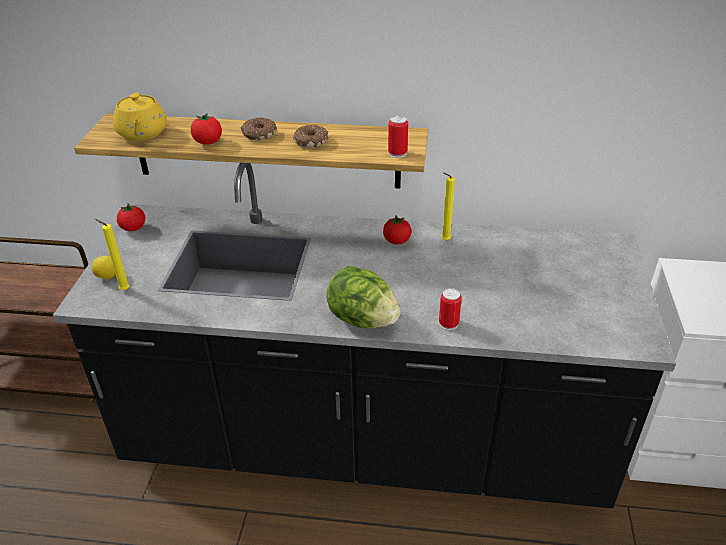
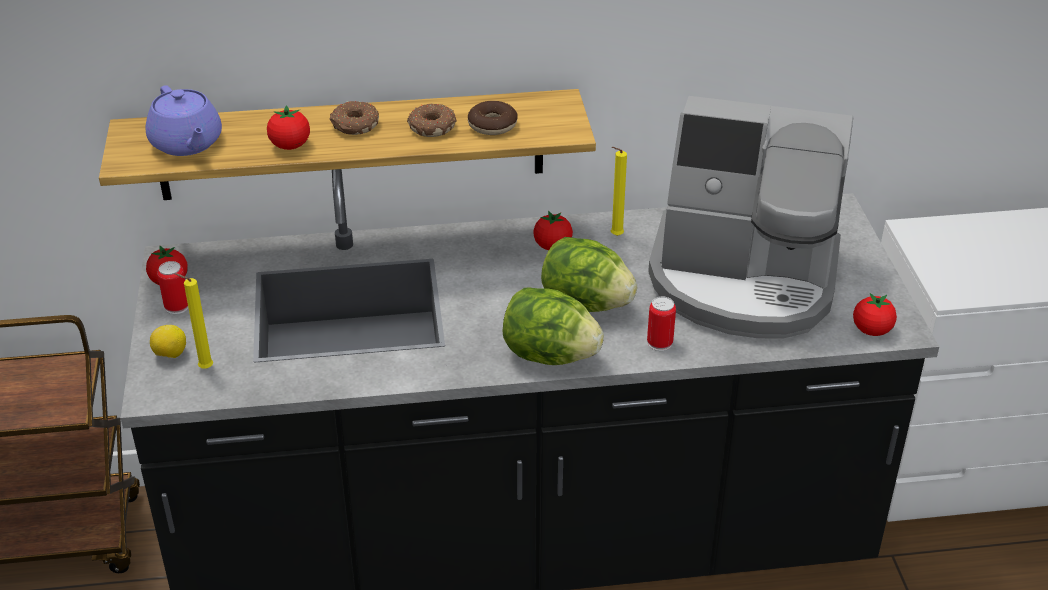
camera: 15 degrees left, 0 degrees up
yellow teapot [113,92,167,141] -> purple teapot [145,85,222,156]
can [388,115,408,158] -> can moved to [157,261,188,314]
none -> donut [468,101,518,135]
none -> lettuce [541,237,637,312]
none -> coffee machine [648,96,853,339]
none -> tomato [853,293,897,336]

